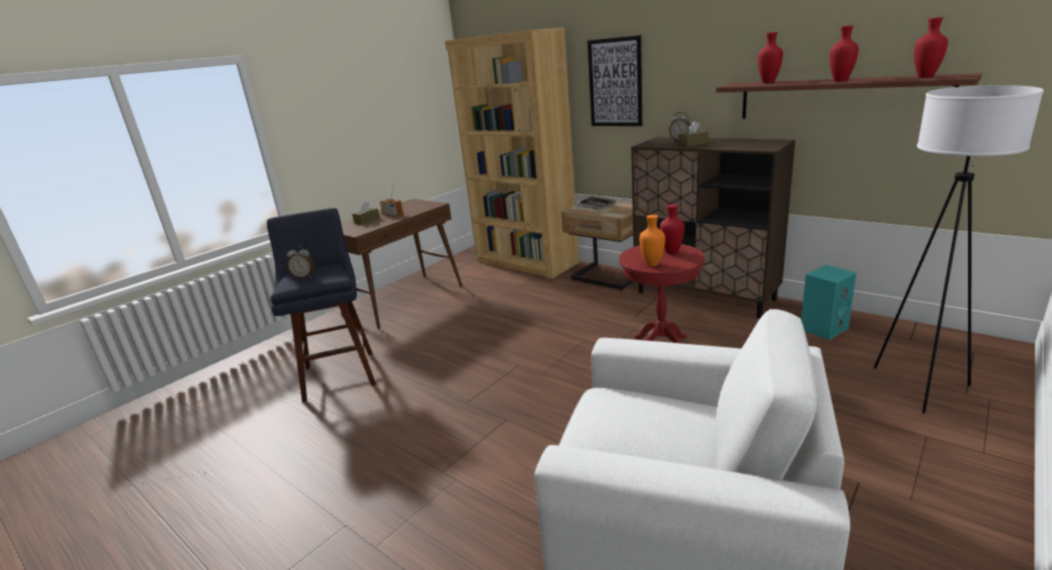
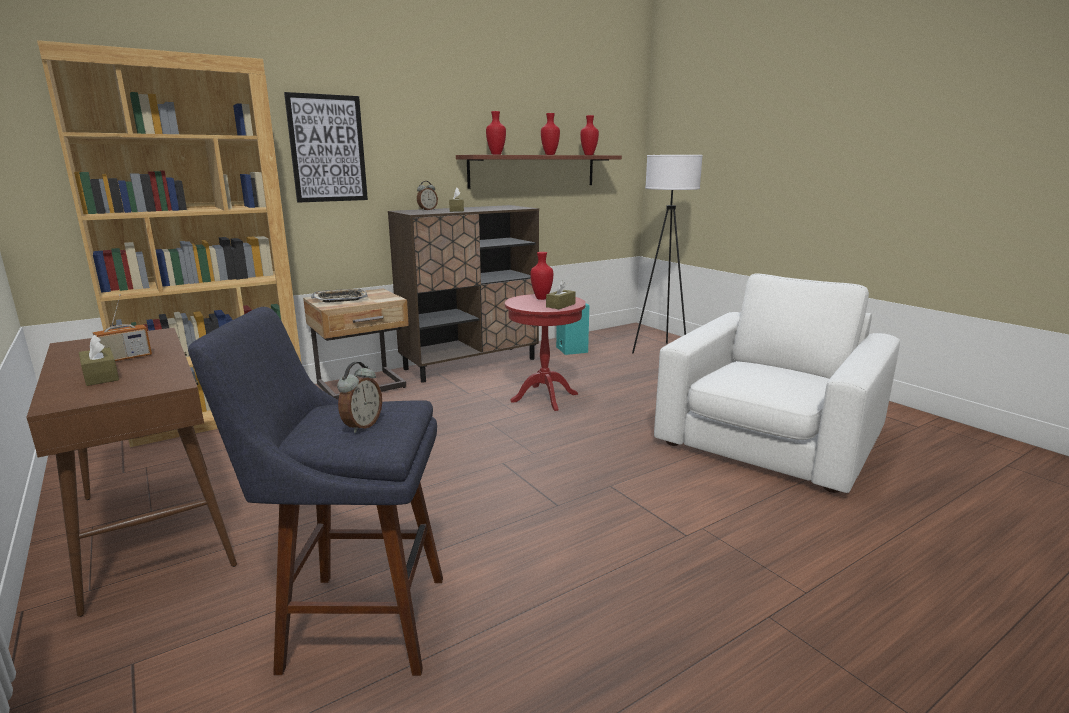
camera: 75 degrees left, 5 degrees down
orange vase [639,215,665,266] -> brown tissue box [546,280,576,309]

